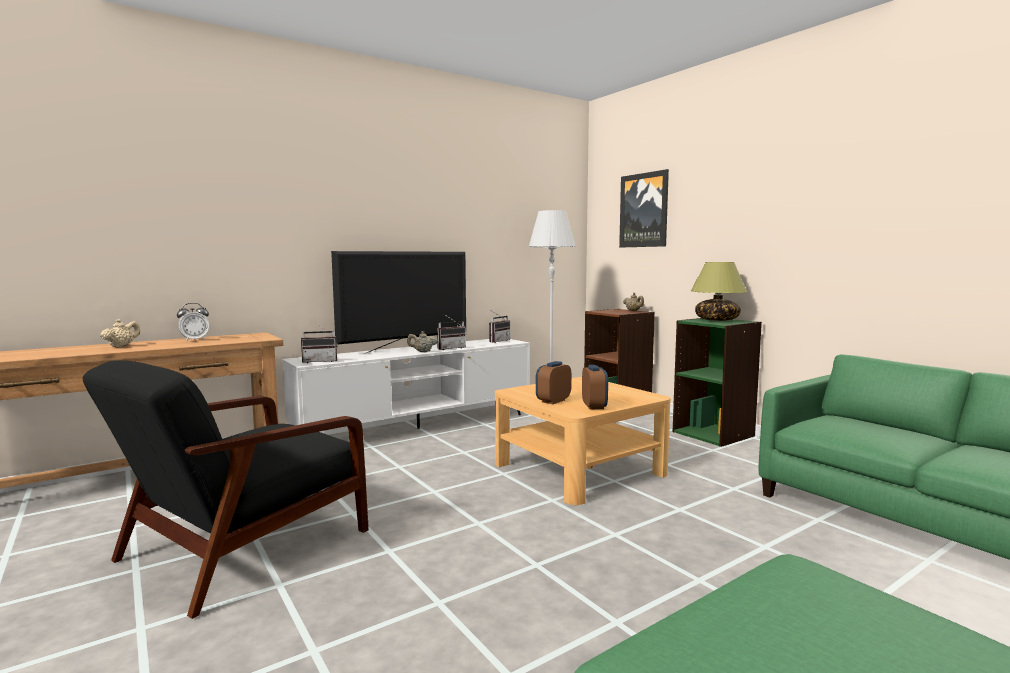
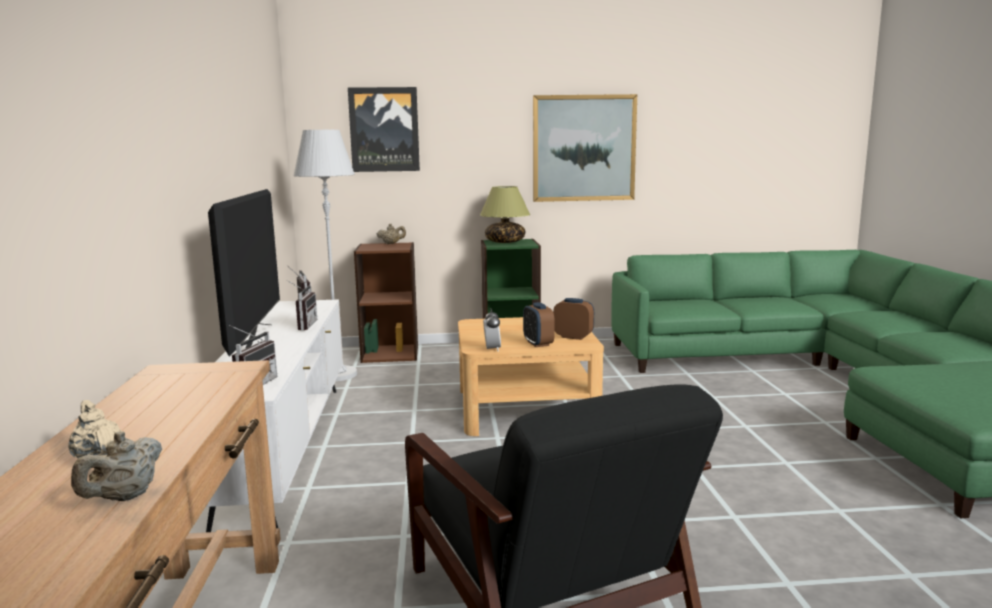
camera: 60 degrees left, 5 degrees up
alarm clock [177,303,209,342] -> alarm clock moved to [483,308,501,351]
beige teapot [407,331,438,353] -> beige teapot moved to [71,431,162,501]
none -> picture [533,94,637,202]

